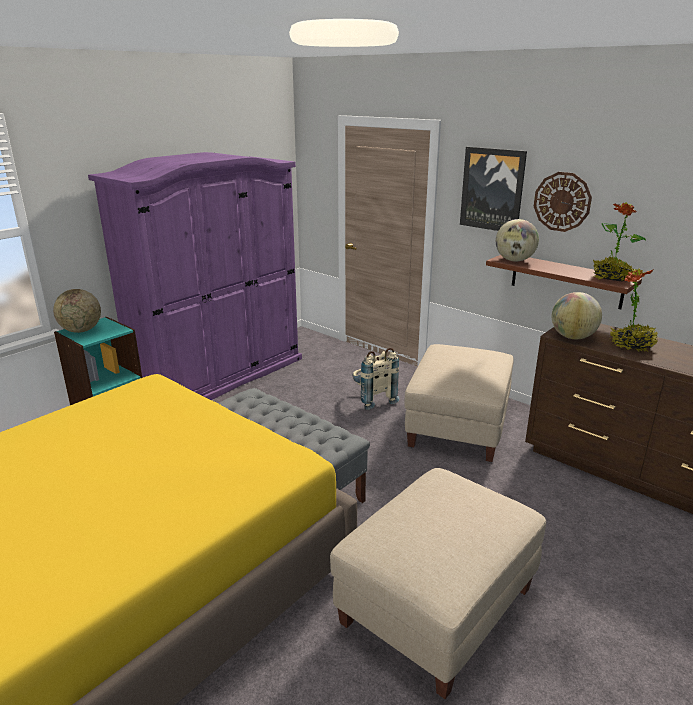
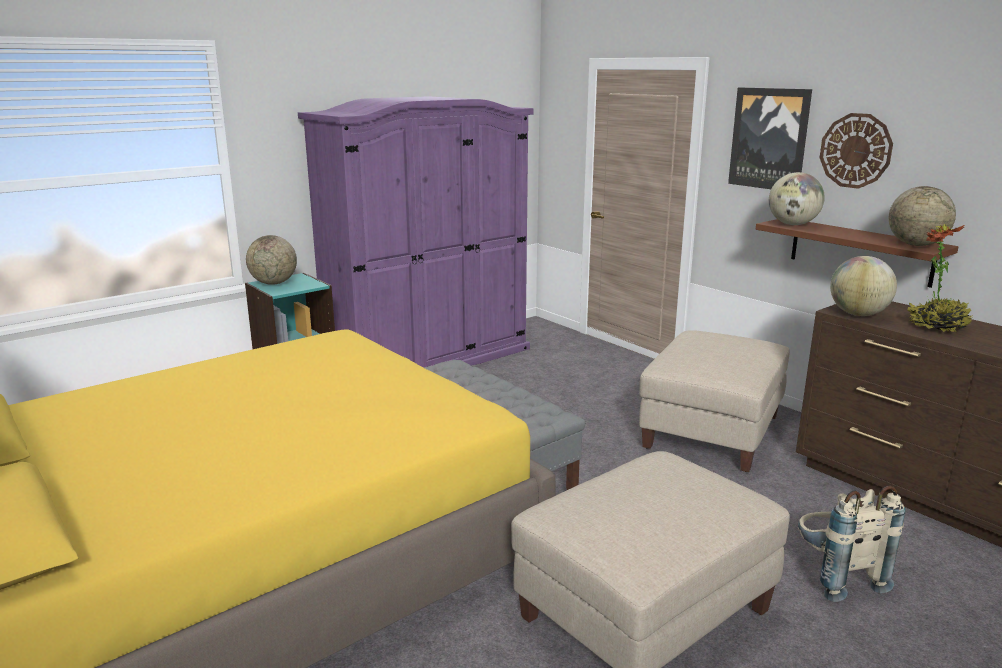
camera: 10 degrees right, 5 degrees down
beige backpack [353,348,399,410] -> beige backpack moved to [798,485,905,602]
potted plant [593,202,646,281] -> globe [889,186,956,246]

